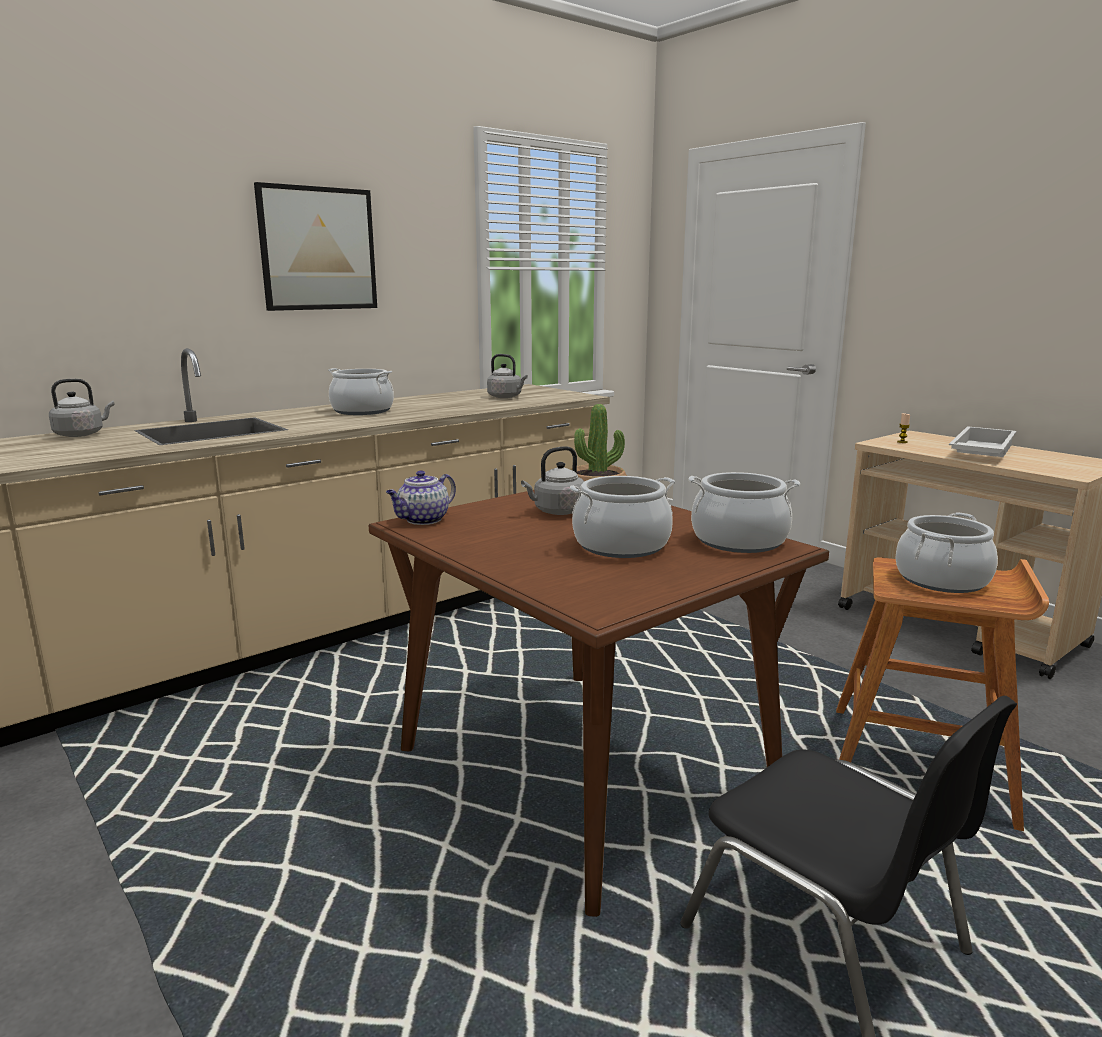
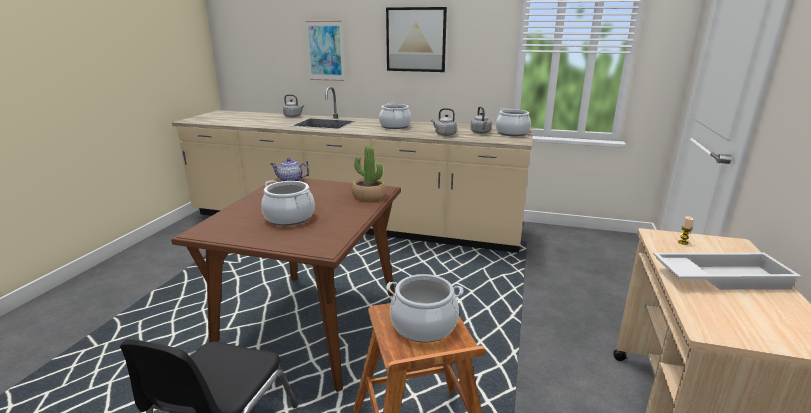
camera: 55 degrees right, 5 degrees up
grey kettle [521,446,584,515] -> grey kettle moved to [431,108,457,136]
cooking pot [688,472,800,553] -> cooking pot moved to [496,108,531,136]
none -> picture [306,21,344,81]

